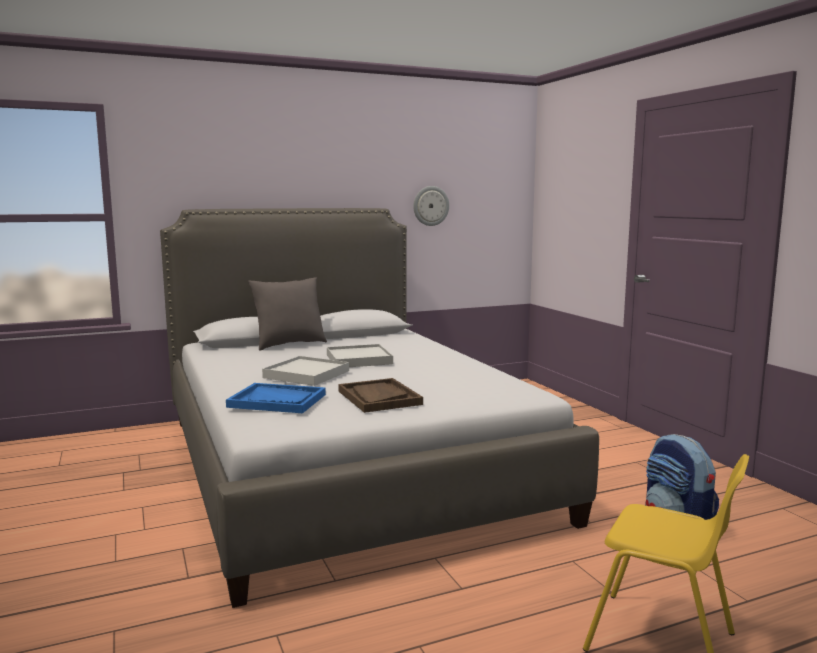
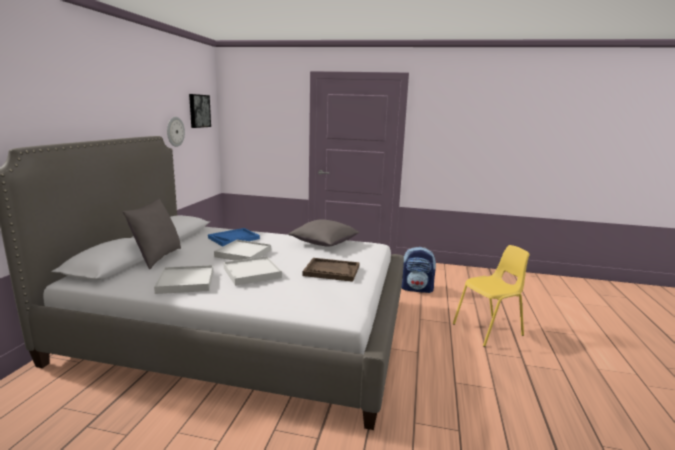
camera: 55 degrees left, 5 degrees up
blue tray [226,383,326,413] -> blue tray moved to [208,228,260,247]
none -> white tray [154,265,213,294]
none -> picture [189,94,211,128]
none -> grey pillow [288,220,360,247]

